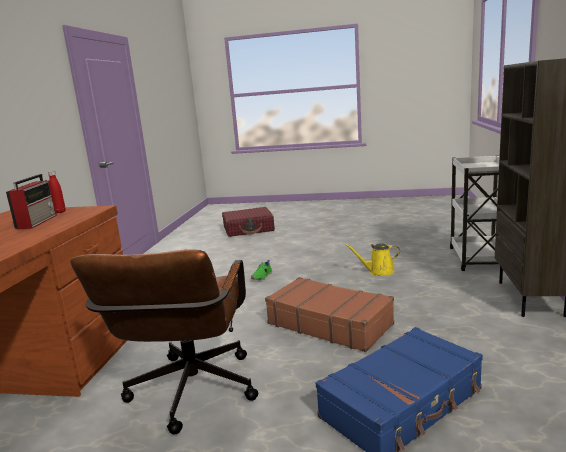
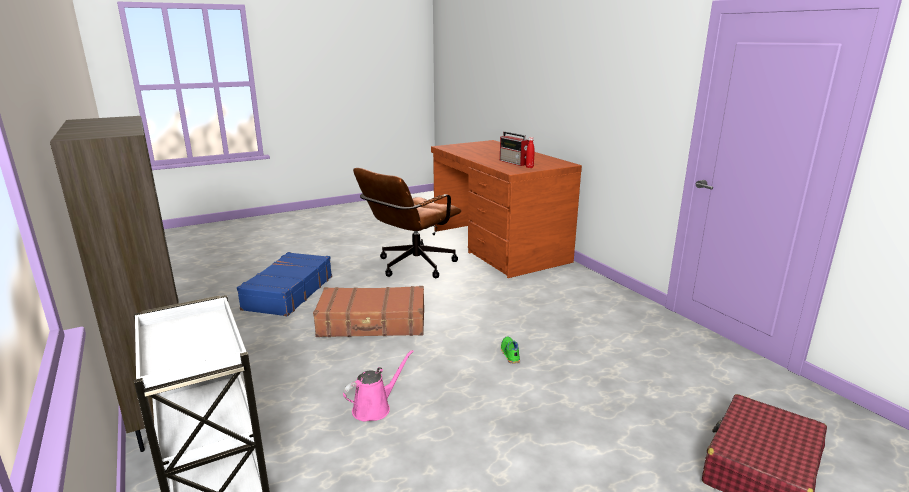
camera: 140 degrees right, 5 degrees up
brown office chair [70,249,258,434] -> brown office chair turned 105 degrees counterclockwise [353,168,461,278]
yellow watering can [345,243,400,276] -> pink watering can [343,350,413,421]

